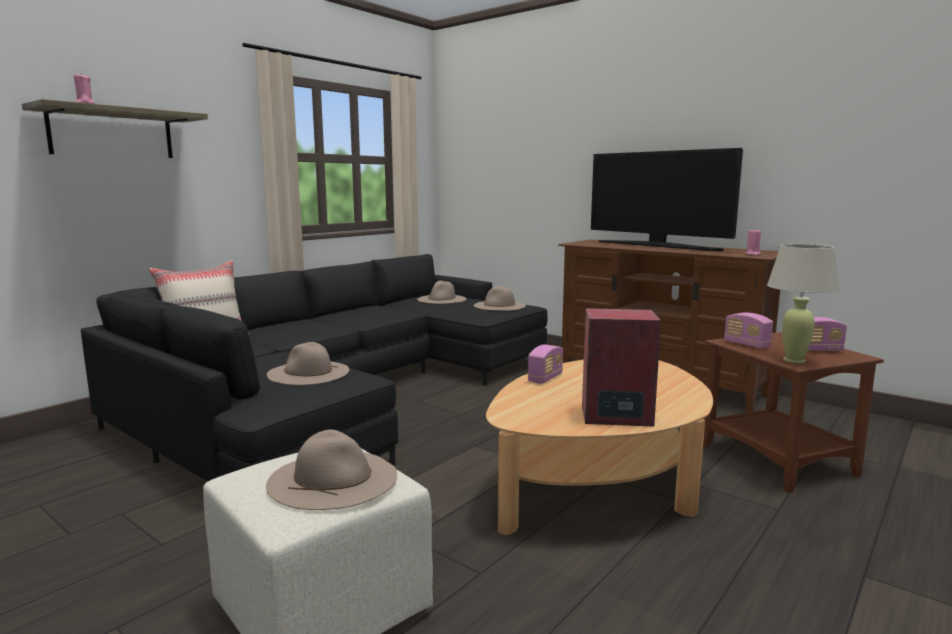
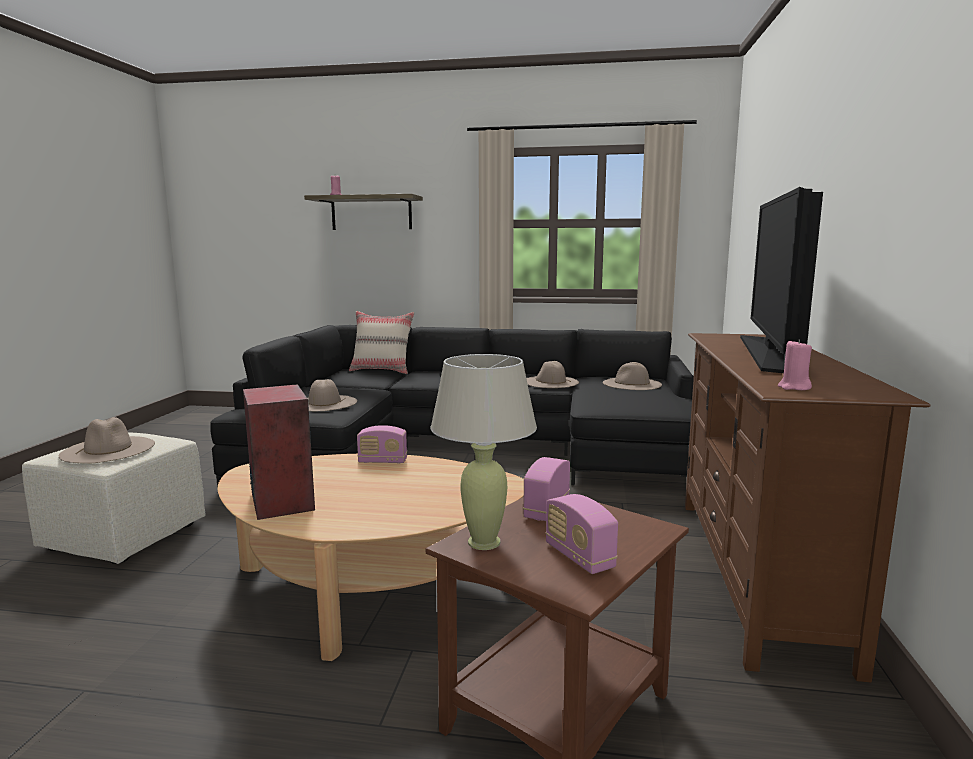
camera: 60 degrees right, 0 degrees up
beige hat [473,286,526,311] -> beige hat moved to [526,361,579,388]

